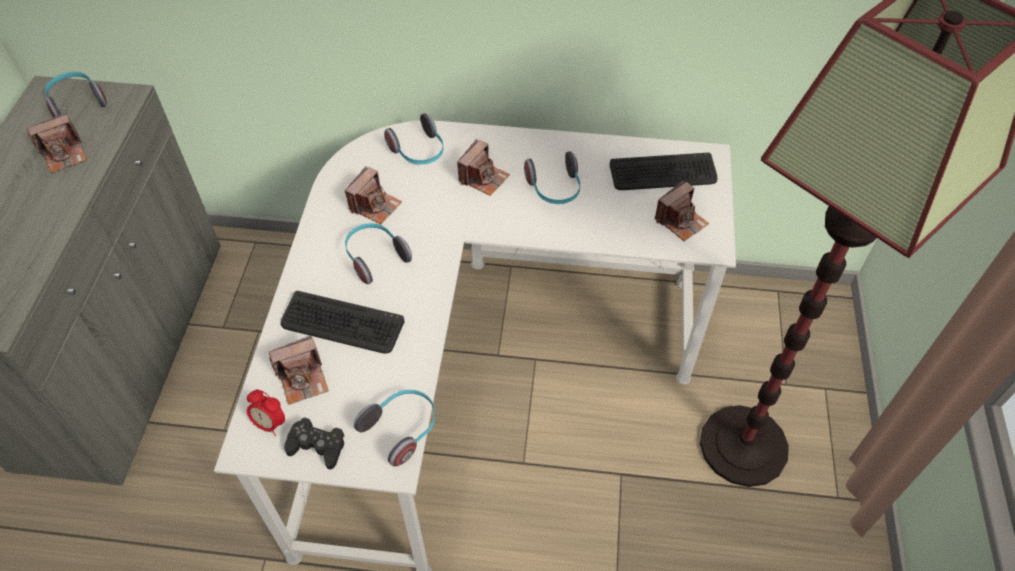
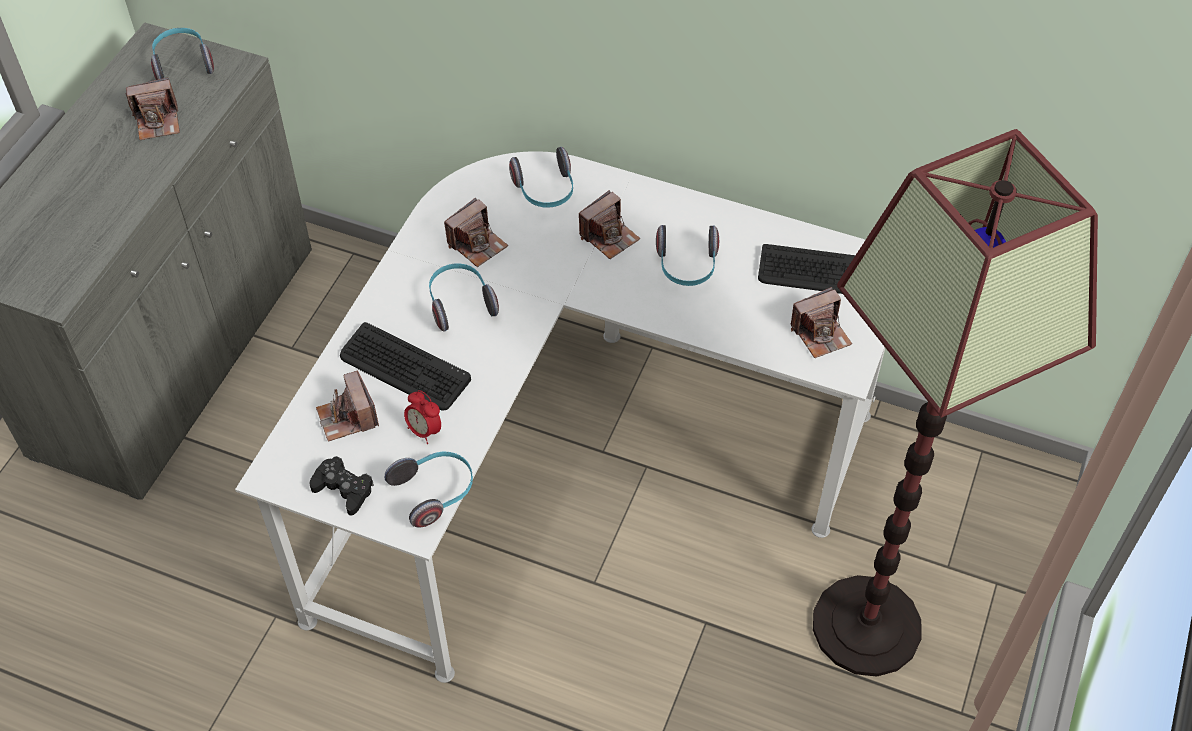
camera: 15 degrees right, 0 degrees up
alarm clock [247,389,285,436] -> alarm clock moved to [404,390,441,444]
camera [269,335,329,405] -> camera turned 75 degrees clockwise [316,371,379,442]

